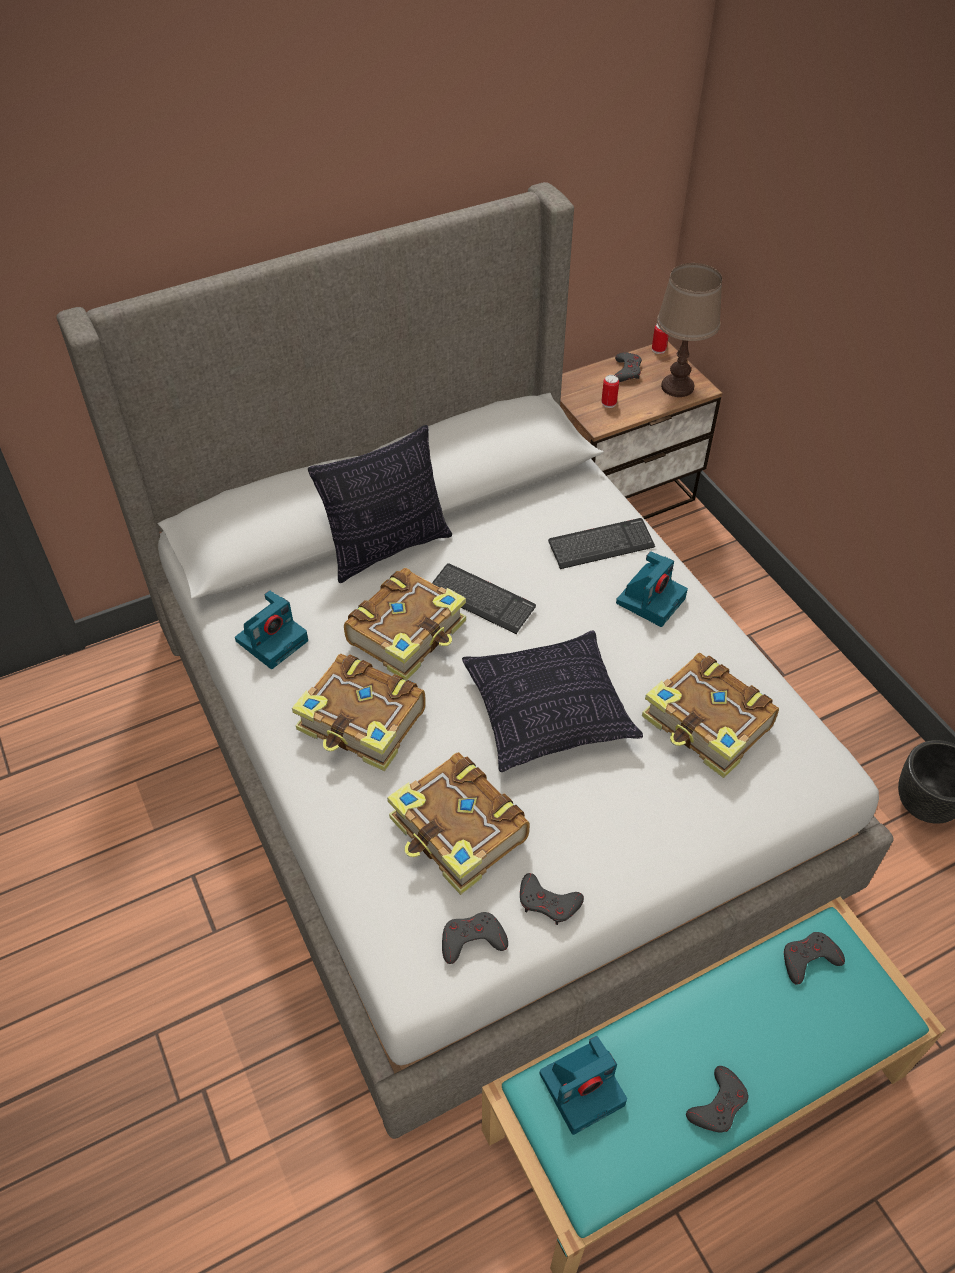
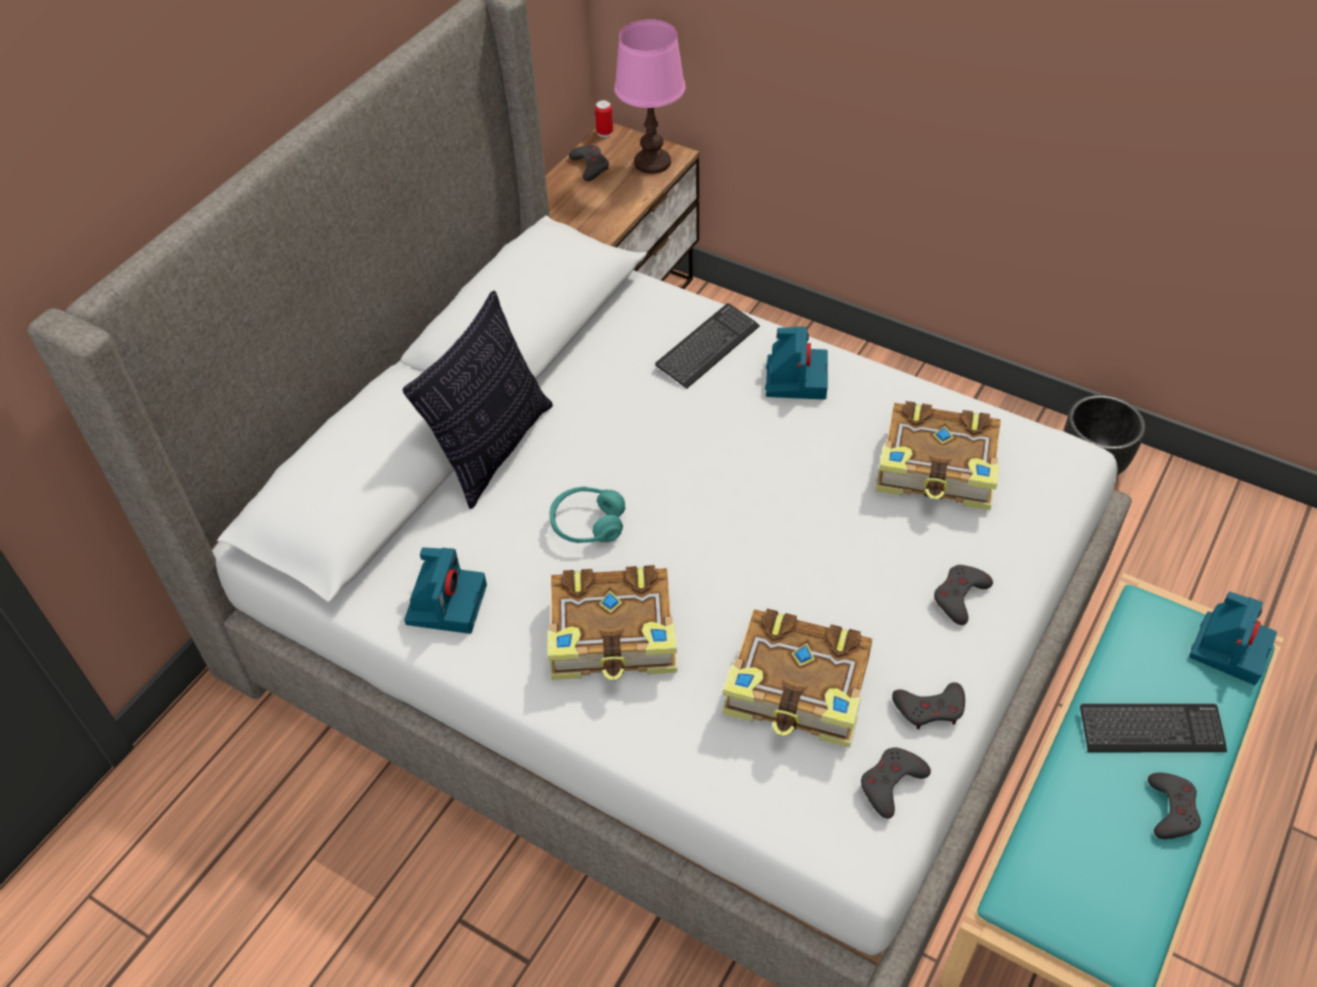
camera: 30 degrees left, 0 degrees up
book [344,568,466,681] -> turquoise headphones [550,487,625,543]
keyboard [432,563,536,634] -> keyboard moved to [1080,704,1227,752]
pillow [462,630,643,772] -> none
camera [540,1036,627,1135] -> camera moved to [1189,592,1277,685]
can [601,375,619,408] -> none
brown table lamp [657,263,722,397] -> pink table lamp [614,19,685,174]
grey game controller [784,932,845,985] -> grey game controller moved to [934,565,993,625]

